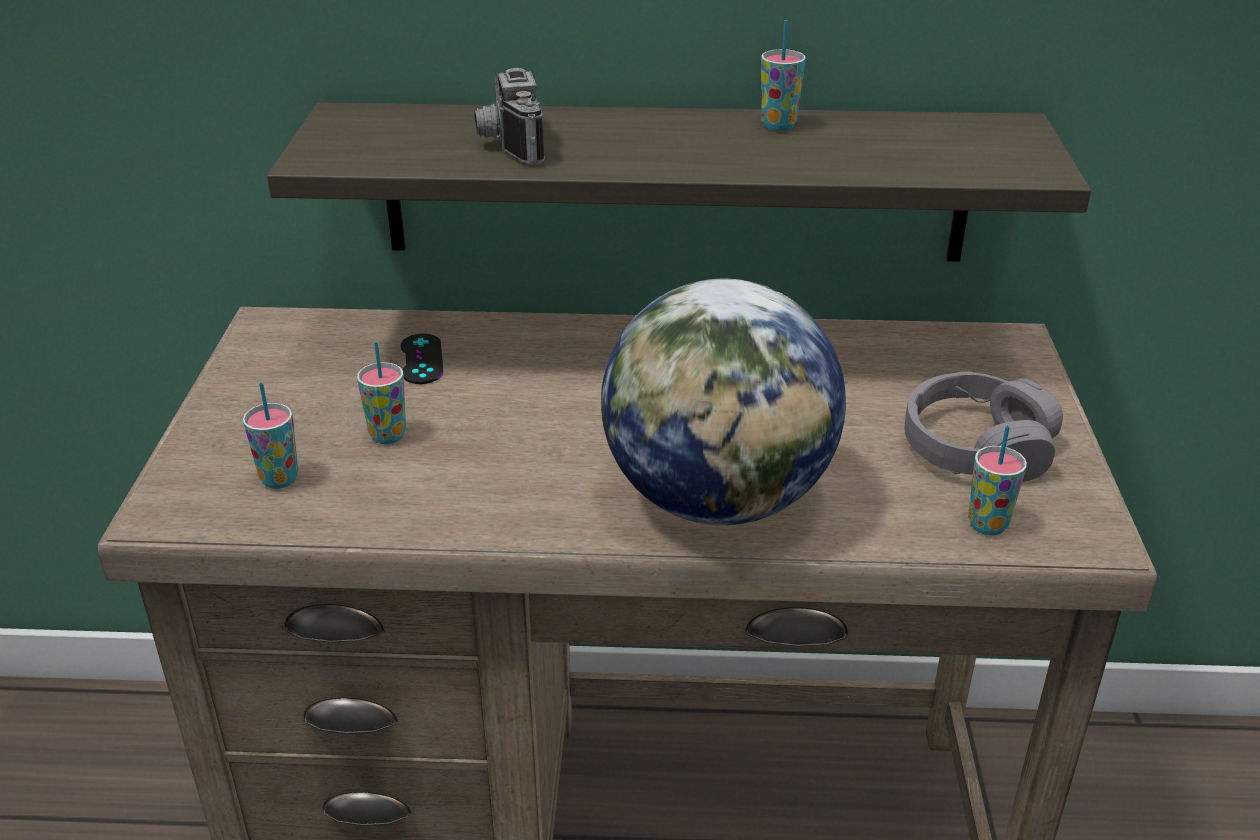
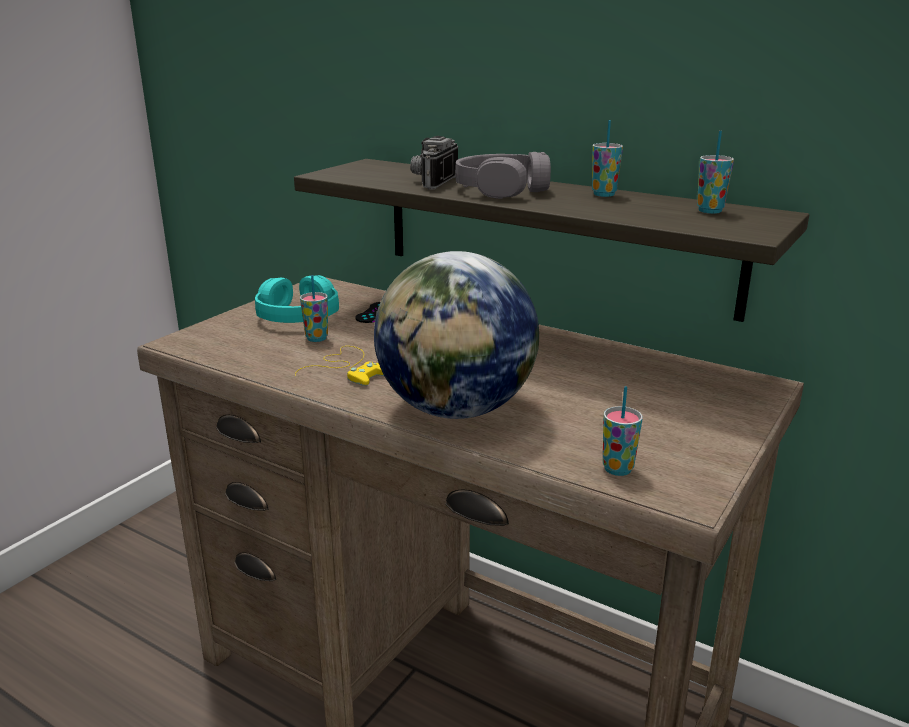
camera: 30 degrees right, 10 degrees down
cup [243,382,298,489] -> cup moved to [697,131,734,214]
grey headphones [904,372,1063,482] -> grey headphones moved to [455,152,551,199]
none -> turquoise headphones [255,275,339,323]
none -> yellow game controller [295,346,384,386]

